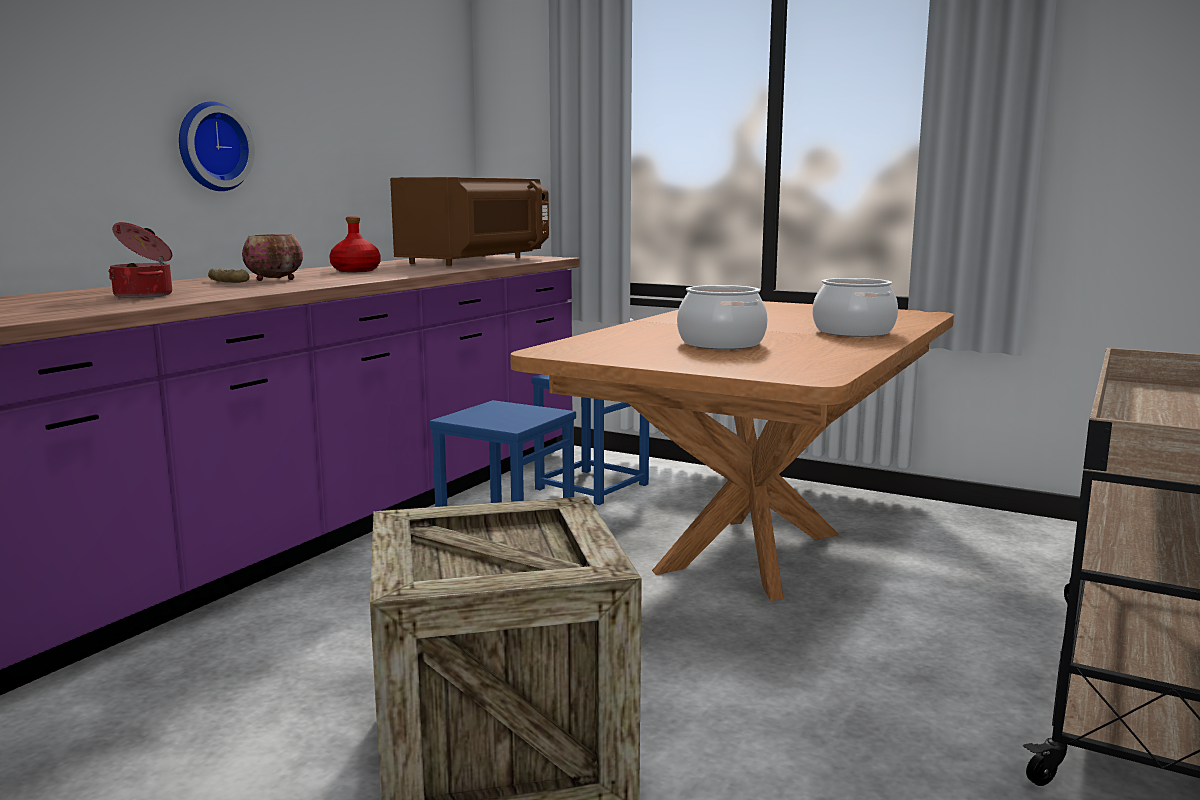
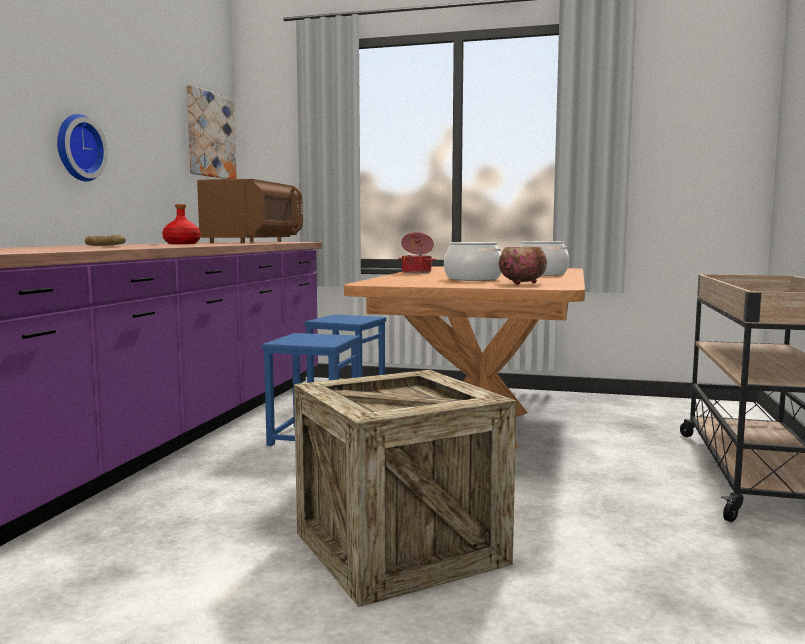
camera: 15 degrees left, 5 degrees down
cooking pot [108,222,172,298] -> cooking pot moved to [398,232,436,273]
bowl [242,234,303,281] -> bowl moved to [499,247,547,284]
none -> picture [187,85,237,179]

